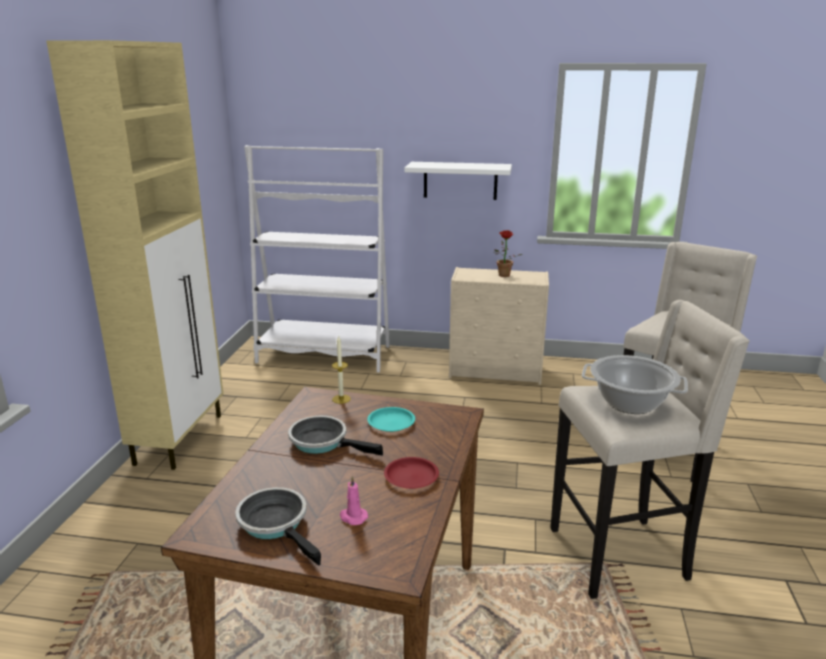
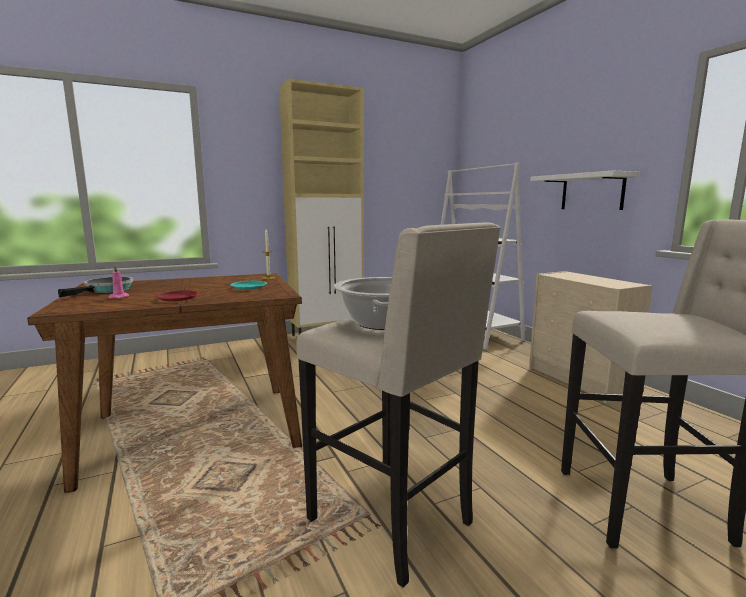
camera: 55 degrees right, 10 degrees down
frying pan [288,416,383,456] -> none
potted plant [493,230,522,277] -> none

